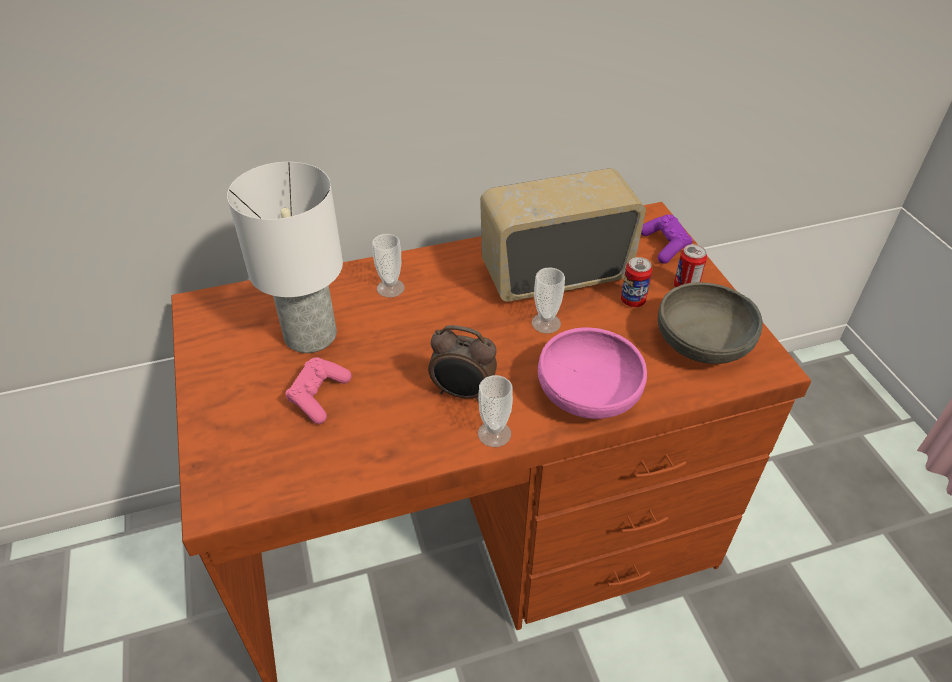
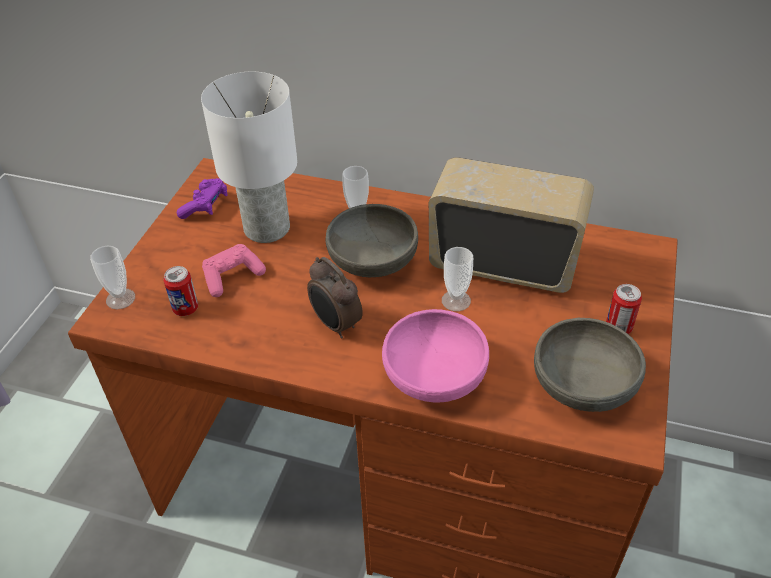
camera: 35 degrees right, 0 degrees up
cup [478,375,513,447] -> cup moved to [90,246,135,309]
can [621,257,652,307] -> can moved to [163,266,198,316]
purple game controller [641,214,693,264] -> purple game controller moved to [177,178,227,219]
none -> grey bowl [326,204,418,277]

